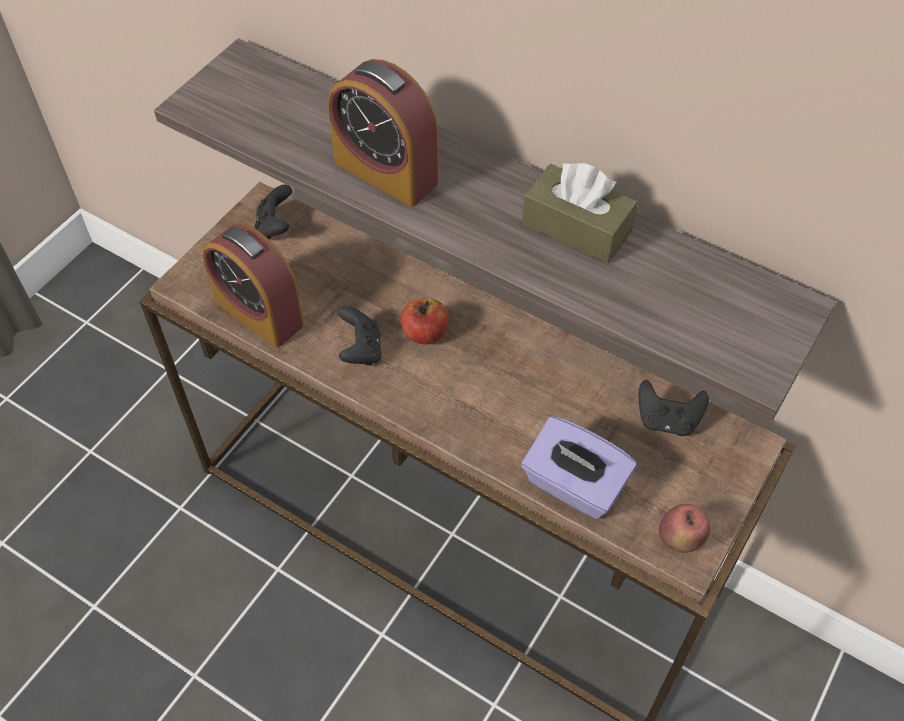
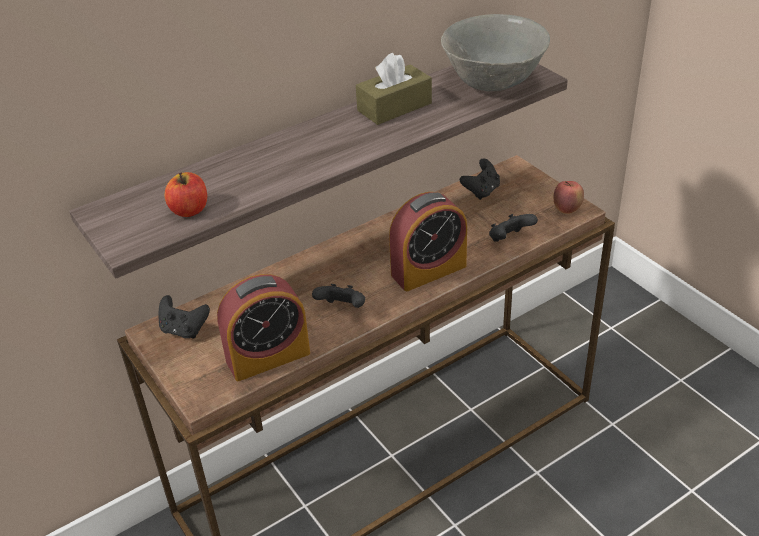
camera: 65 degrees left, 15 degrees down
alarm clock [328,59,439,207] -> alarm clock moved to [389,192,467,291]
apple [400,298,449,345] -> apple moved to [164,172,207,217]
purple tissue box [521,416,637,519] -> black game controller [489,214,538,242]
none -> grey bowl [441,14,550,91]

